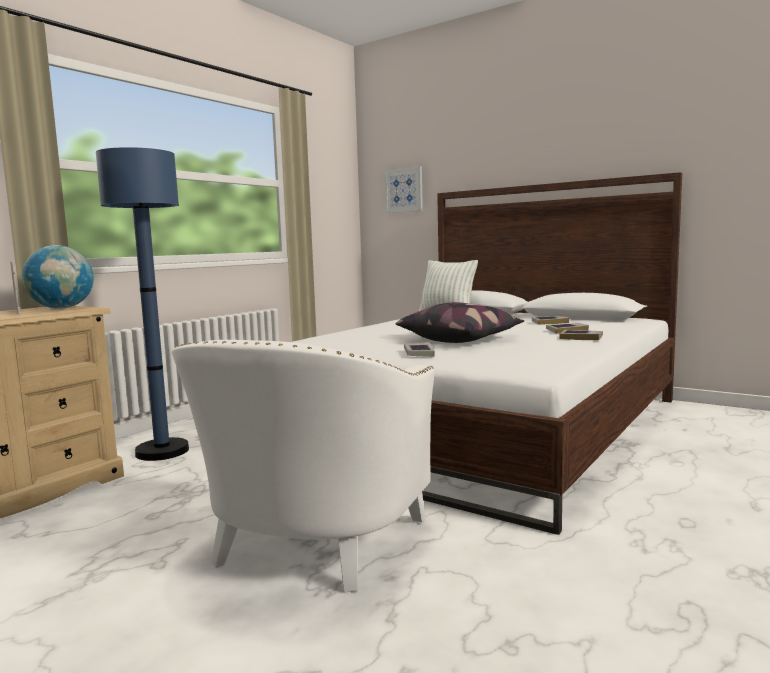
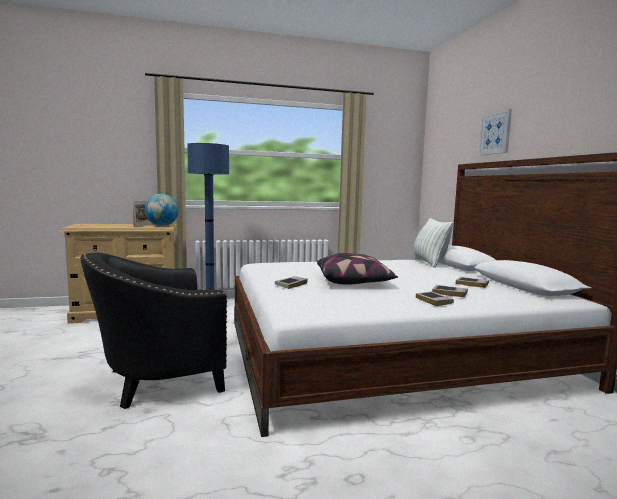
camera: 40 degrees right, 0 degrees up
white armchair [172,340,434,592] -> black armchair [81,252,227,409]
picture [385,166,423,213] -> picture moved to [478,109,512,155]

